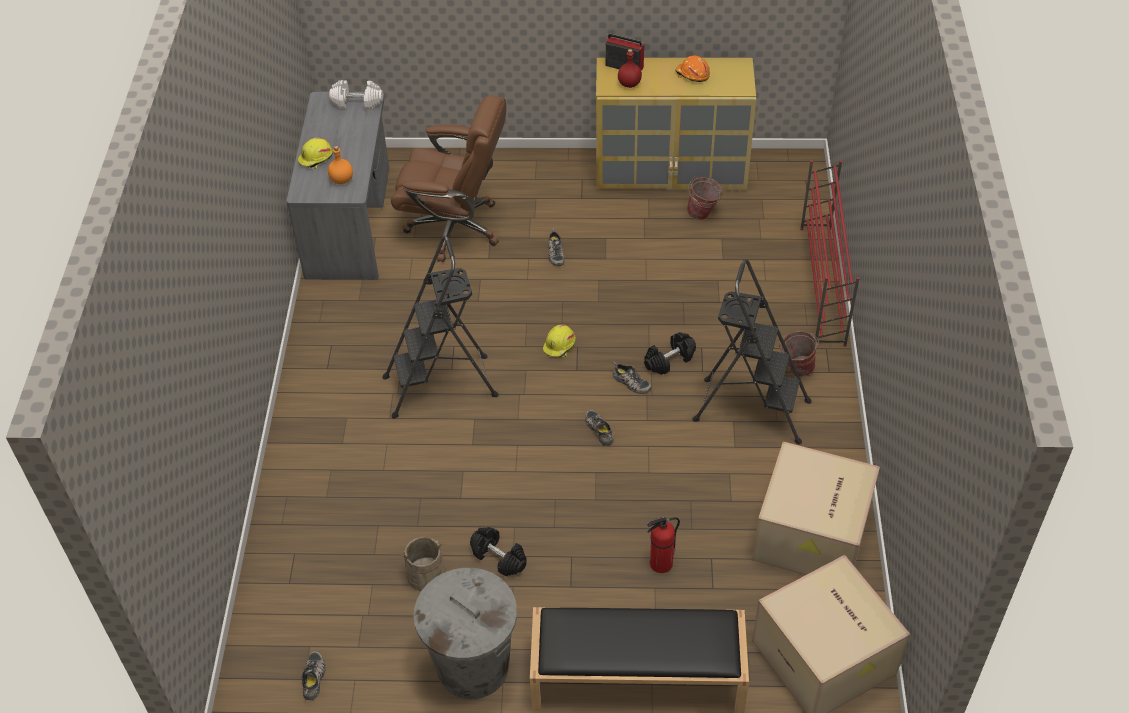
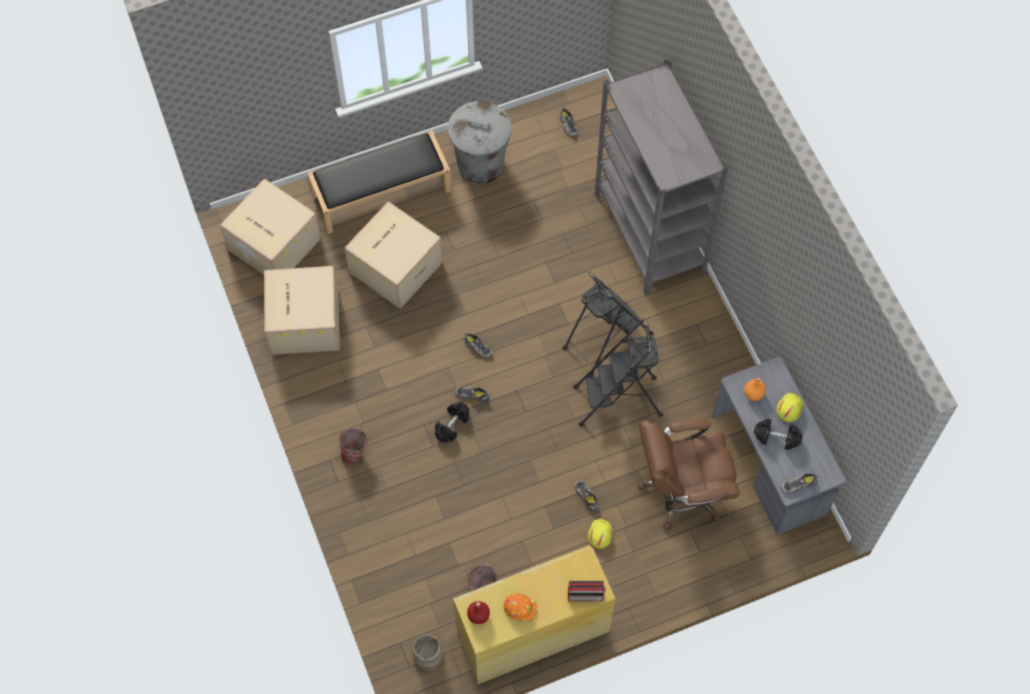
camera: 155 degrees right, 15 degrees up
white dumbbell [329,80,383,110] -> shoe [781,474,820,494]
beige bucket [401,537,446,591] -> beige bucket moved to [412,634,443,671]
black dumbbell [470,527,527,576] -> black dumbbell moved to [754,419,803,450]
yellow hard hat [542,325,576,357] -> yellow hard hat moved to [588,519,612,549]
red bottle [618,49,642,88] -> red bottle moved to [467,601,490,624]
fire extinguisher [647,517,680,573] -> cardboard box [344,201,443,309]
step ladder [692,259,812,444] -> step ladder moved to [573,319,663,426]
red shoe rack [800,160,860,347] -> none
none -> grey bookcase [595,58,728,296]

